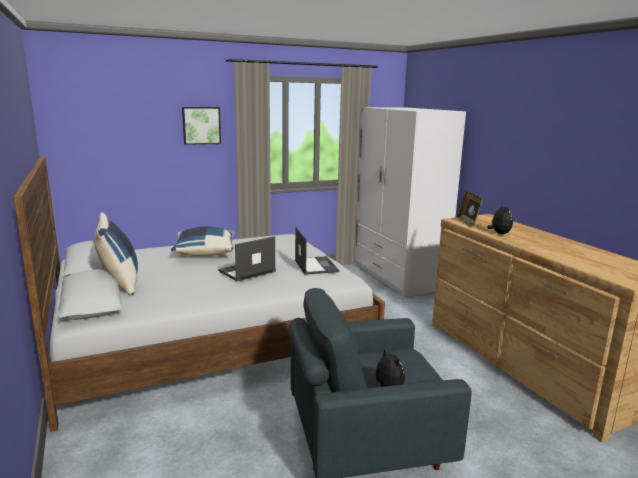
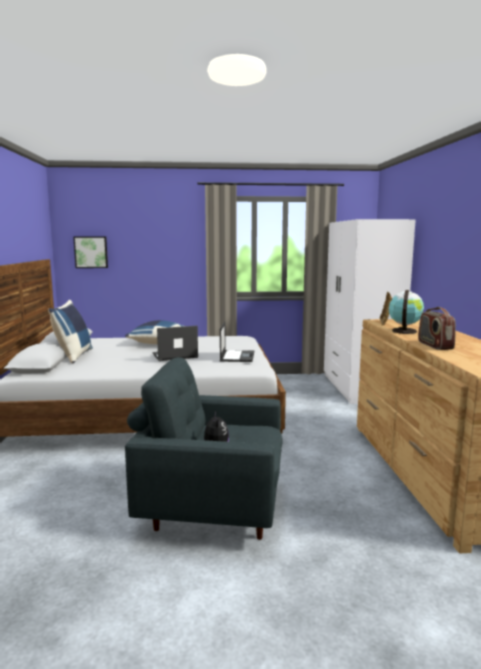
camera: 20 degrees right, 5 degrees down
picture [182,107,221,145] -> picture moved to [73,236,108,268]
plush toy [487,204,513,234] -> globe [389,290,424,334]
none -> radio [418,307,456,350]

